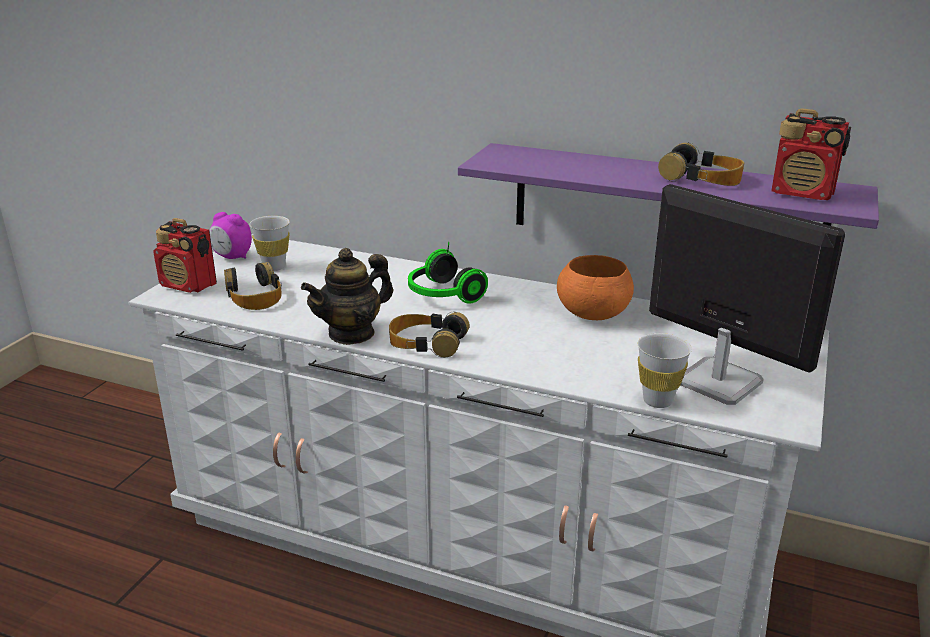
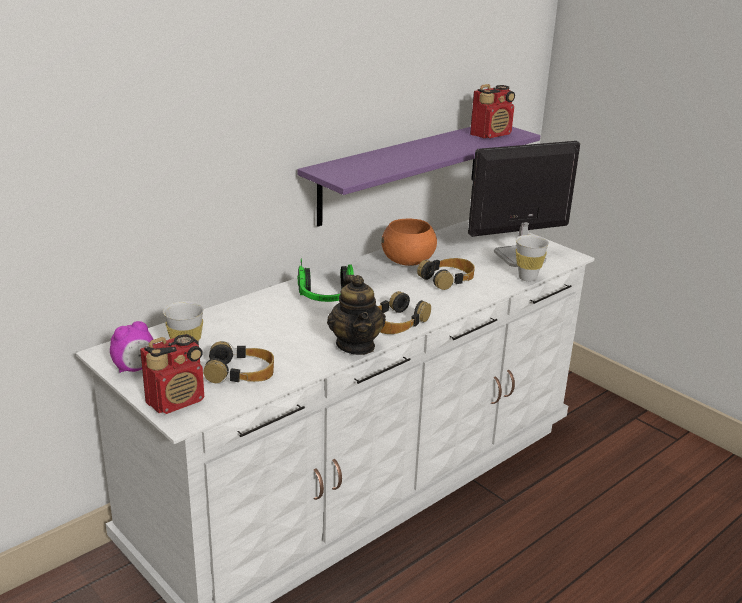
camera: 65 degrees left, 0 degrees up
headphones [658,142,744,186] -> headphones moved to [417,258,475,290]

